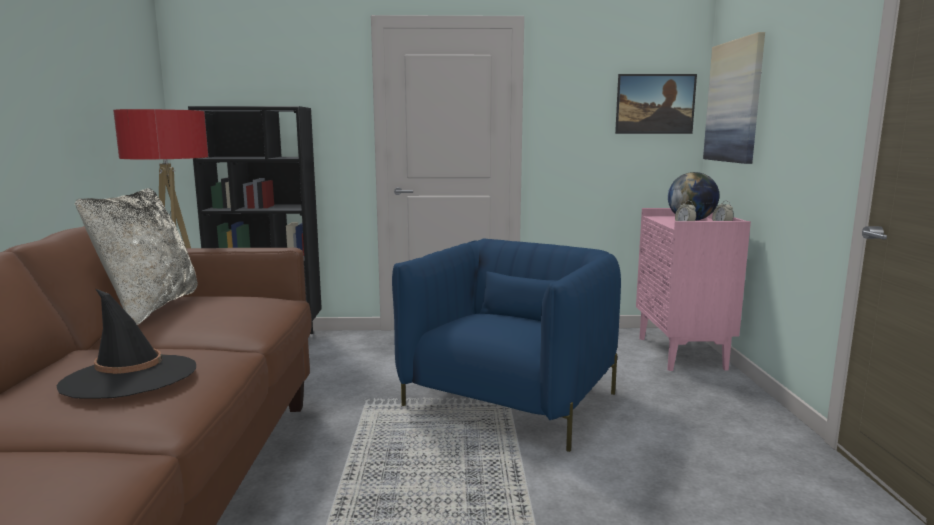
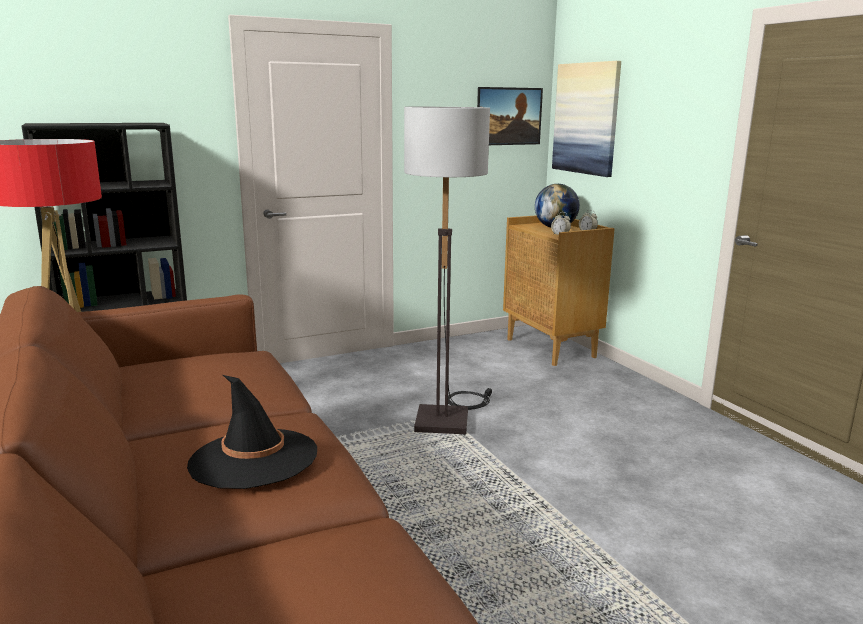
camera: 25 degrees left, 5 degrees up
beige pillow [74,188,197,325] -> none
blue armchair [392,238,621,452] -> floor lamp [404,107,492,434]
pink cabinet [636,208,751,371] -> brown cabinet [503,215,615,366]

